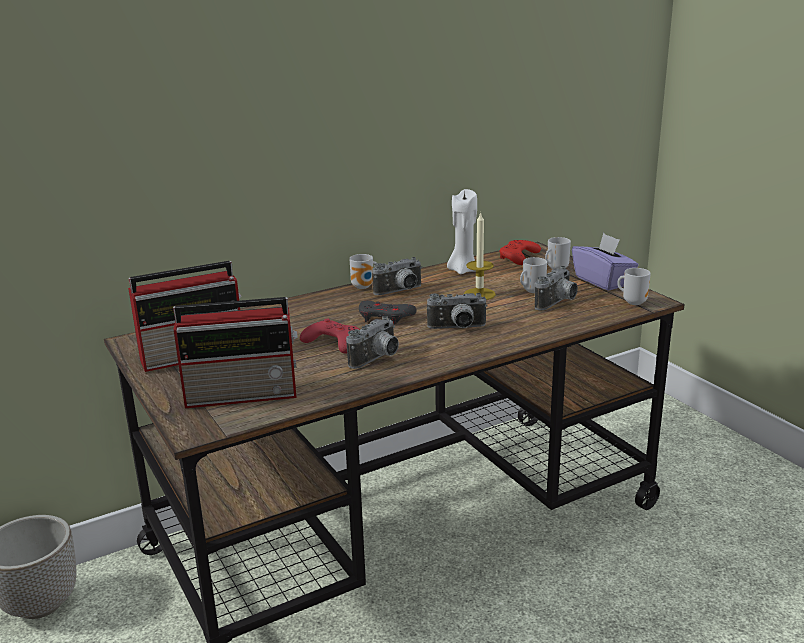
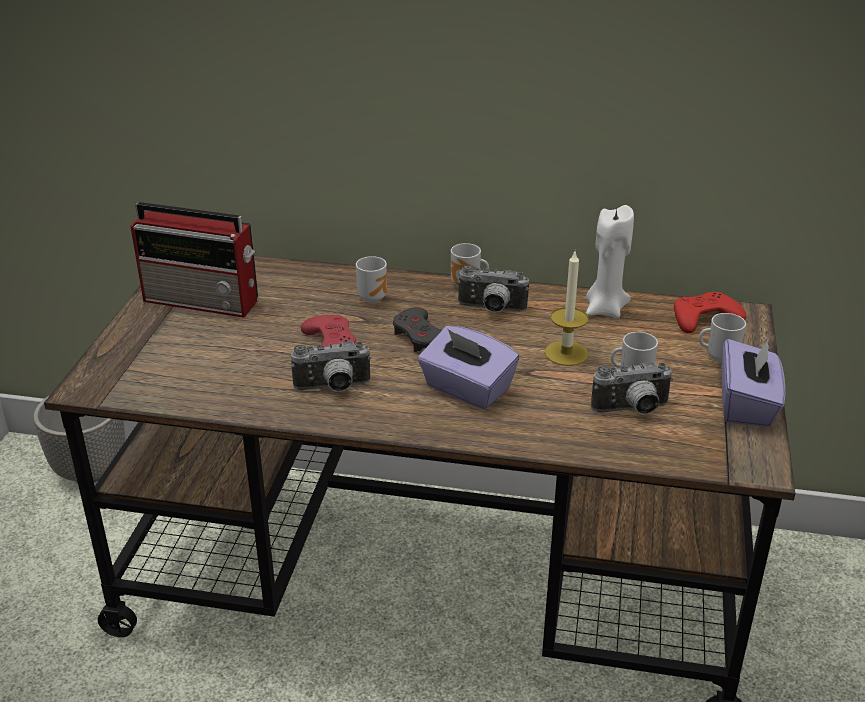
camera: 40 degrees right, 10 degrees up
radio [173,297,298,408] -> none
camera [427,293,488,329] -> purple tissue box [418,326,519,409]
mug [617,268,651,305] -> mug moved to [356,256,387,303]

